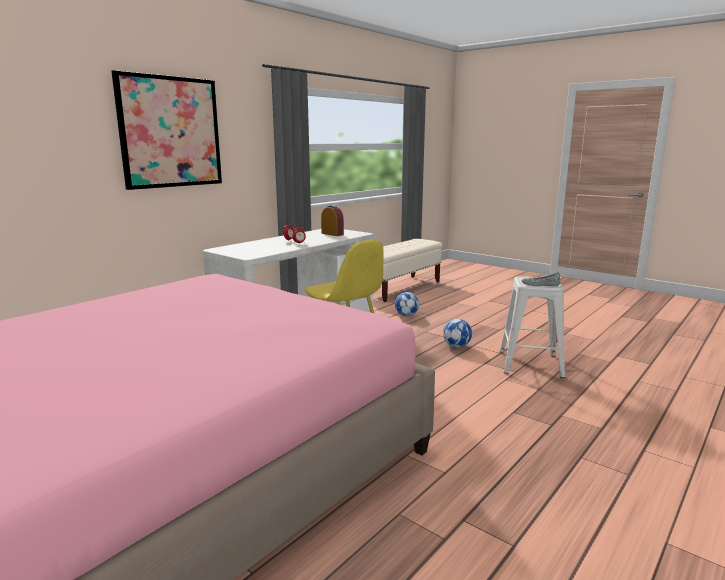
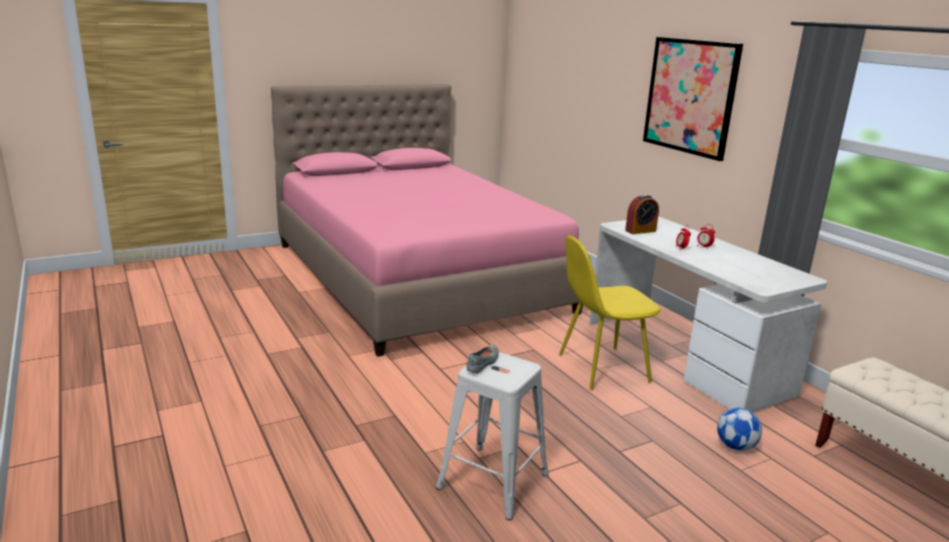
camera: 110 degrees right, 5 degrees up
alarm clock [321,205,344,236] -> alarm clock moved to [625,194,659,234]
football [443,319,472,347] -> none

